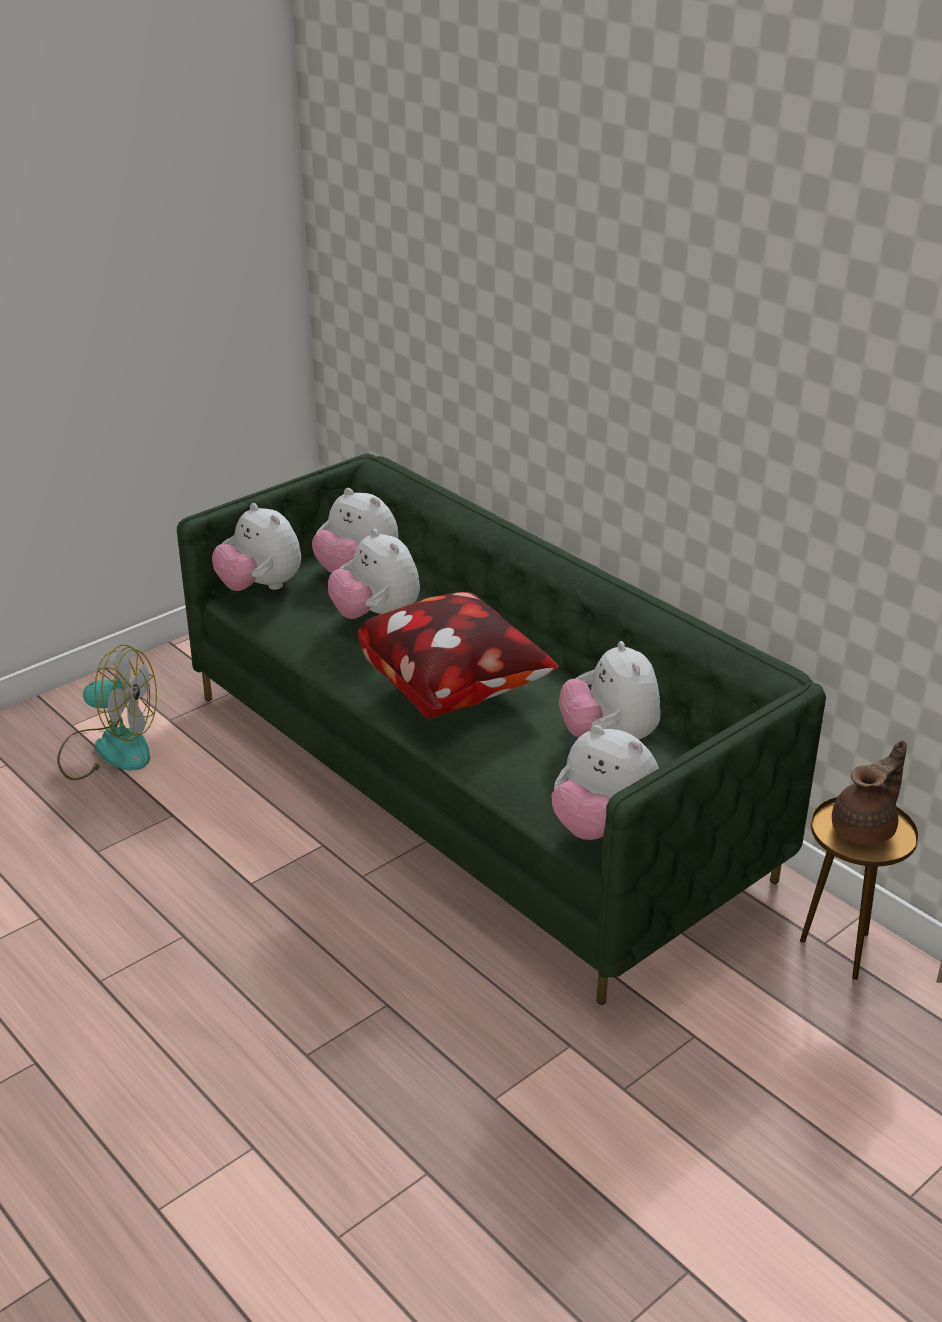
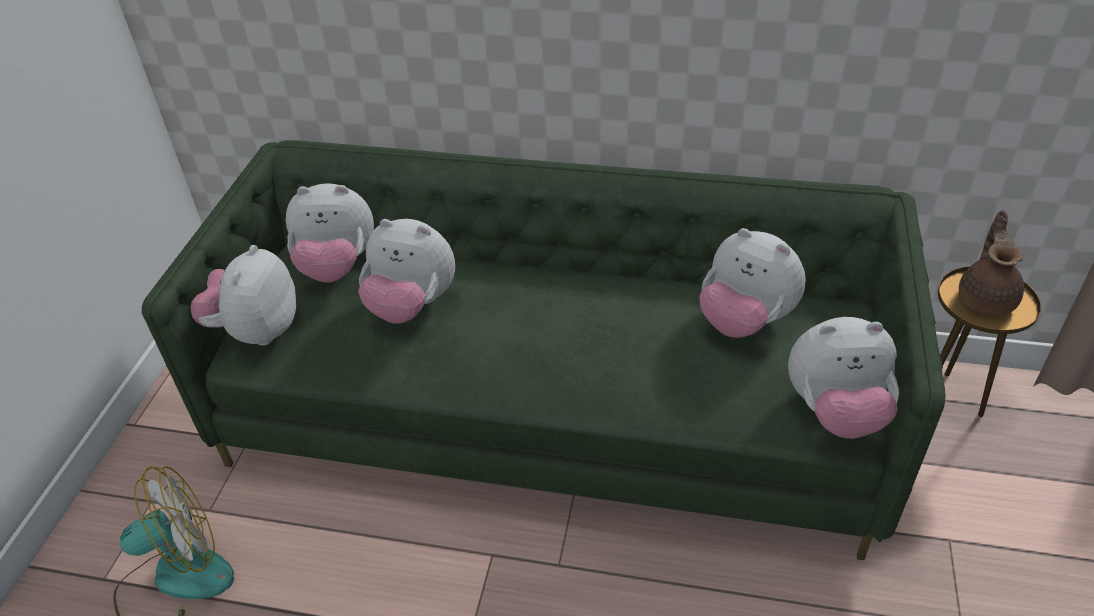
camera: 35 degrees left, 10 degrees up
plush toy [212,503,301,591] -> plush toy turned 90 degrees clockwise [191,245,296,346]
pillow [358,592,558,719] -> none

